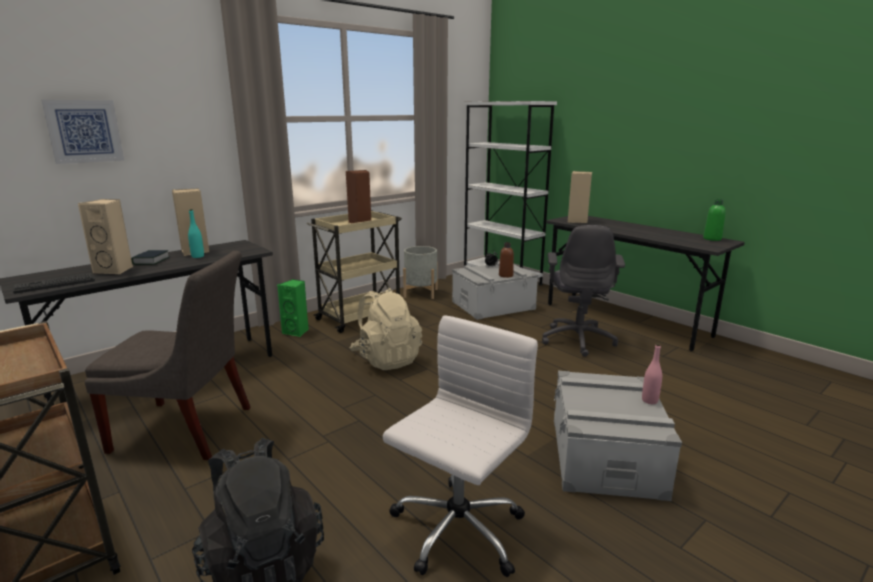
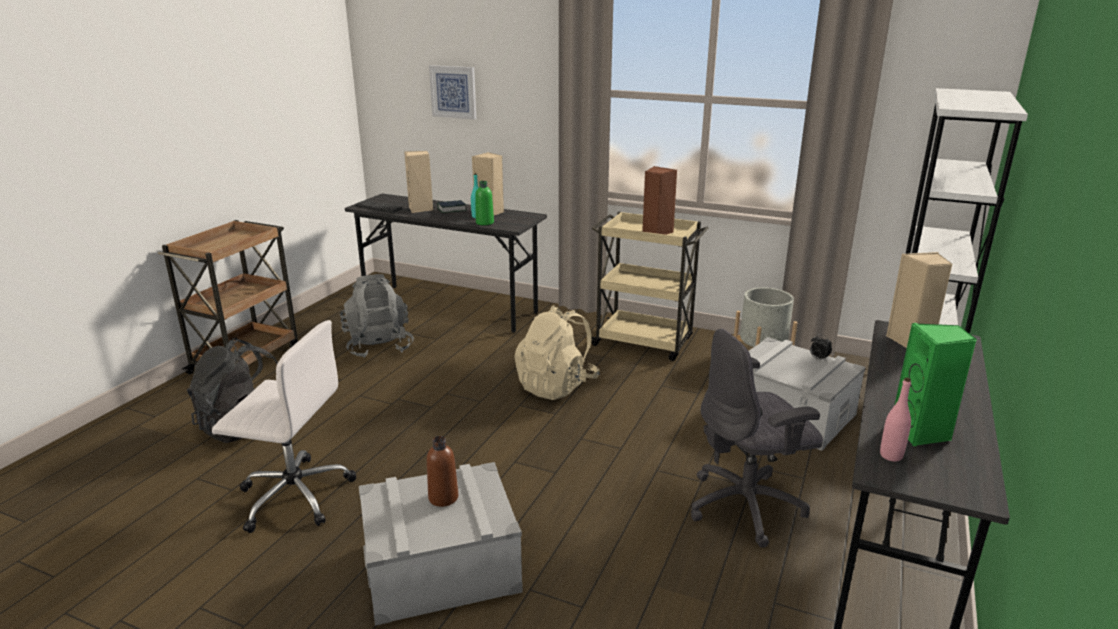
camera: 65 degrees right, 5 degrees up
grey chair [85,251,251,460] -> grey backpack [340,274,414,358]
green speaker [277,279,309,337] -> green speaker moved to [894,323,977,446]
brown bottle [499,242,514,278] -> brown bottle moved to [427,436,458,507]
pink bottle [642,343,662,404] -> pink bottle moved to [880,378,911,462]
green bottle [703,199,726,241] -> green bottle moved to [475,181,494,225]

